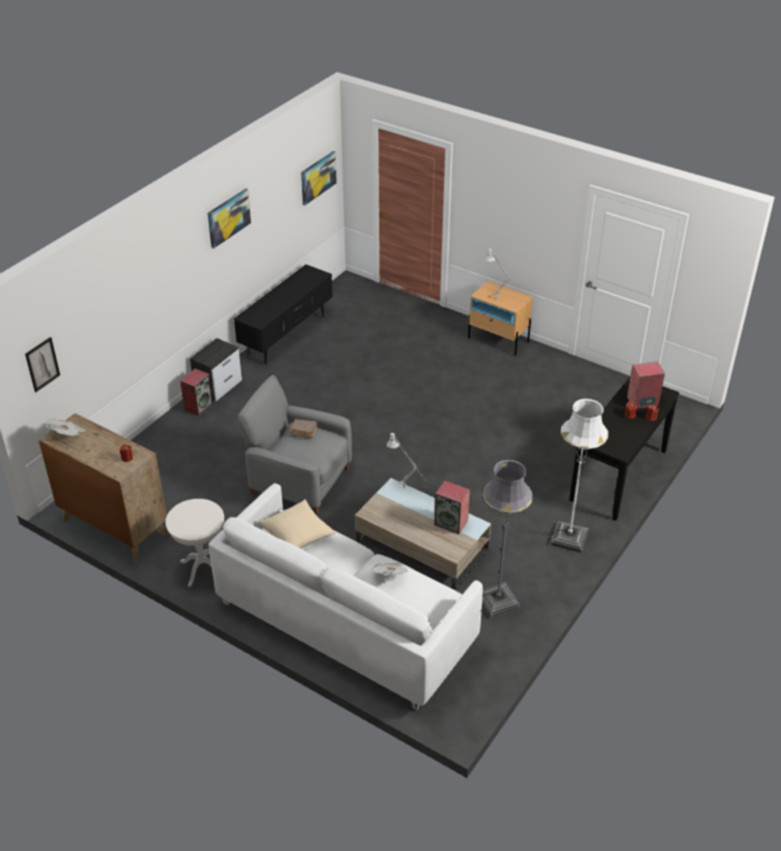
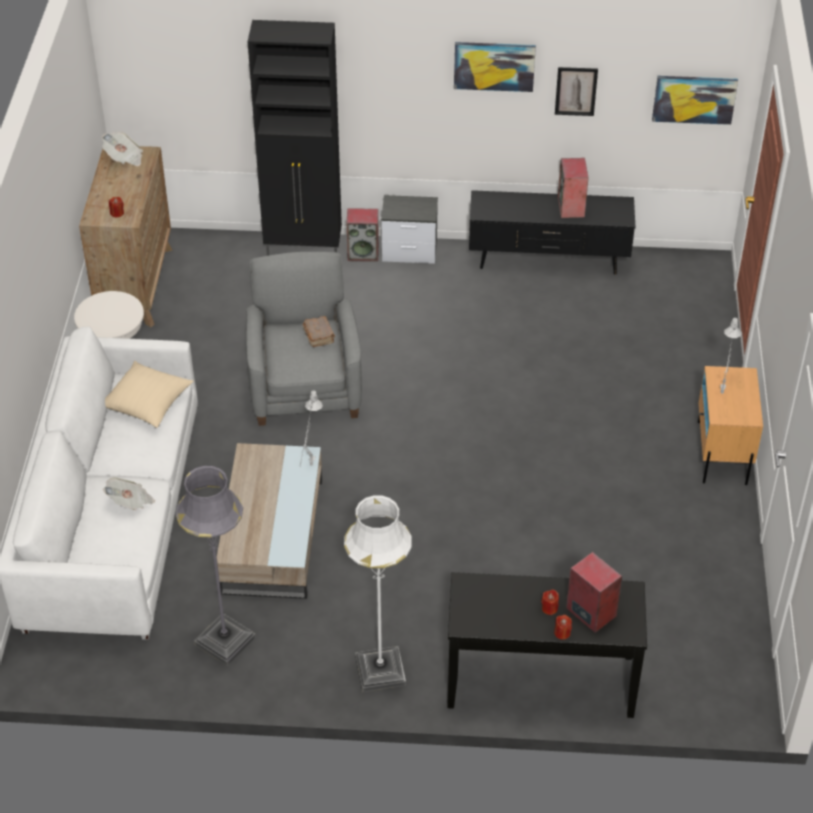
camera: 60 degrees right, 5 degrees up
picture [25,337,60,392] -> picture moved to [555,67,598,116]
speaker [434,481,470,534] -> speaker moved to [558,158,589,218]
none -> black cabinet [248,20,342,256]

